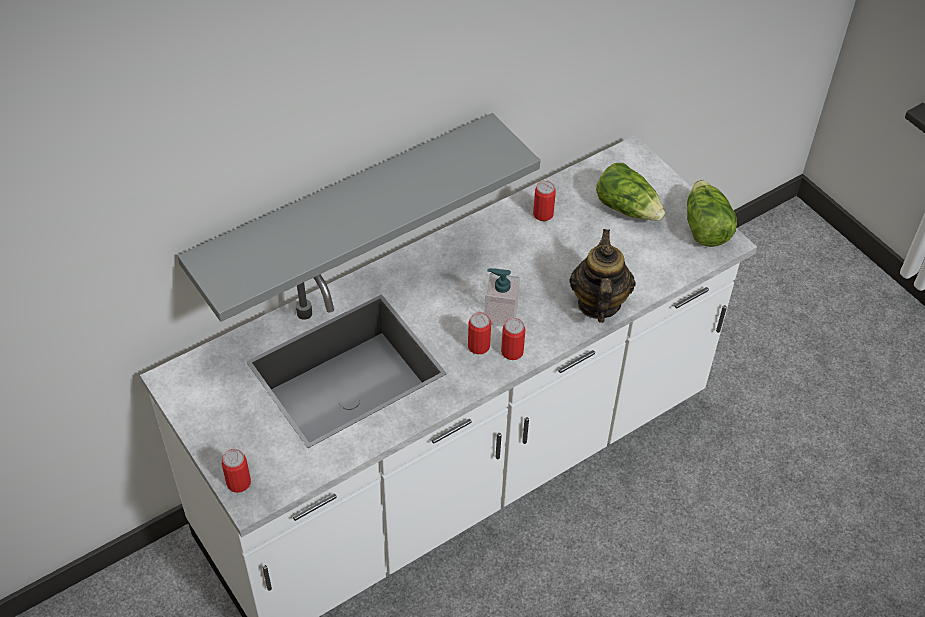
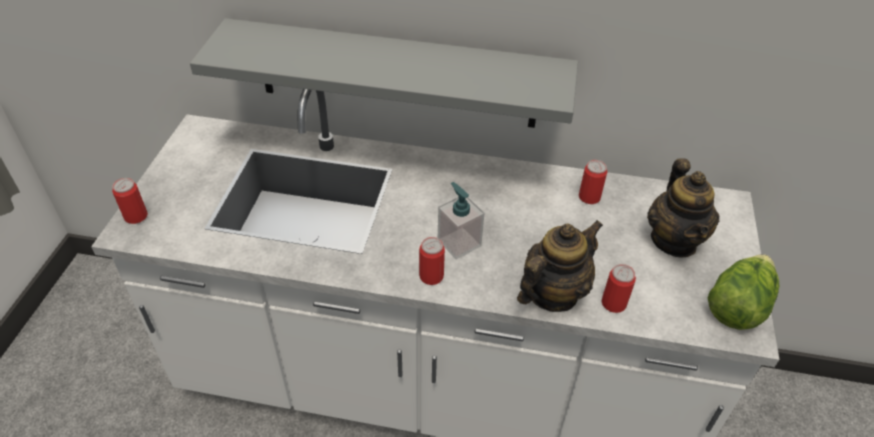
camera: 45 degrees right, 5 degrees down
can [468,312,491,354] -> can moved to [602,264,636,313]
lettuce [596,163,665,221] -> teapot [647,159,719,258]

